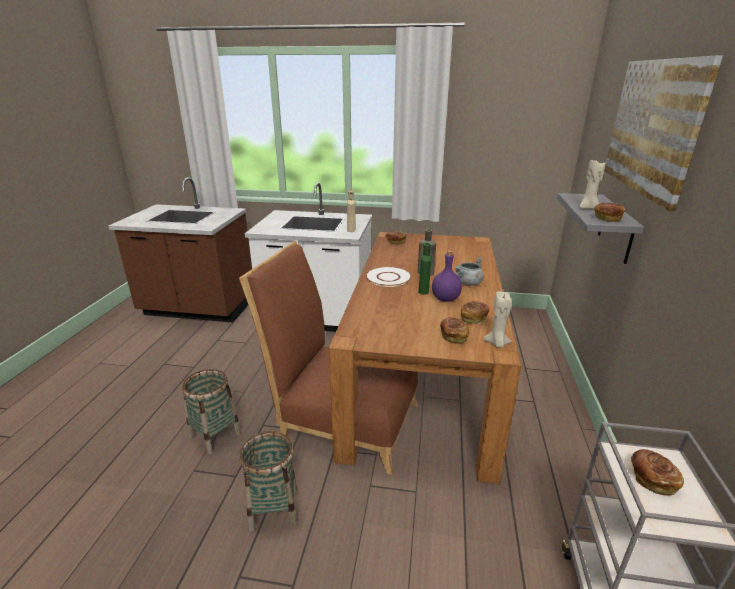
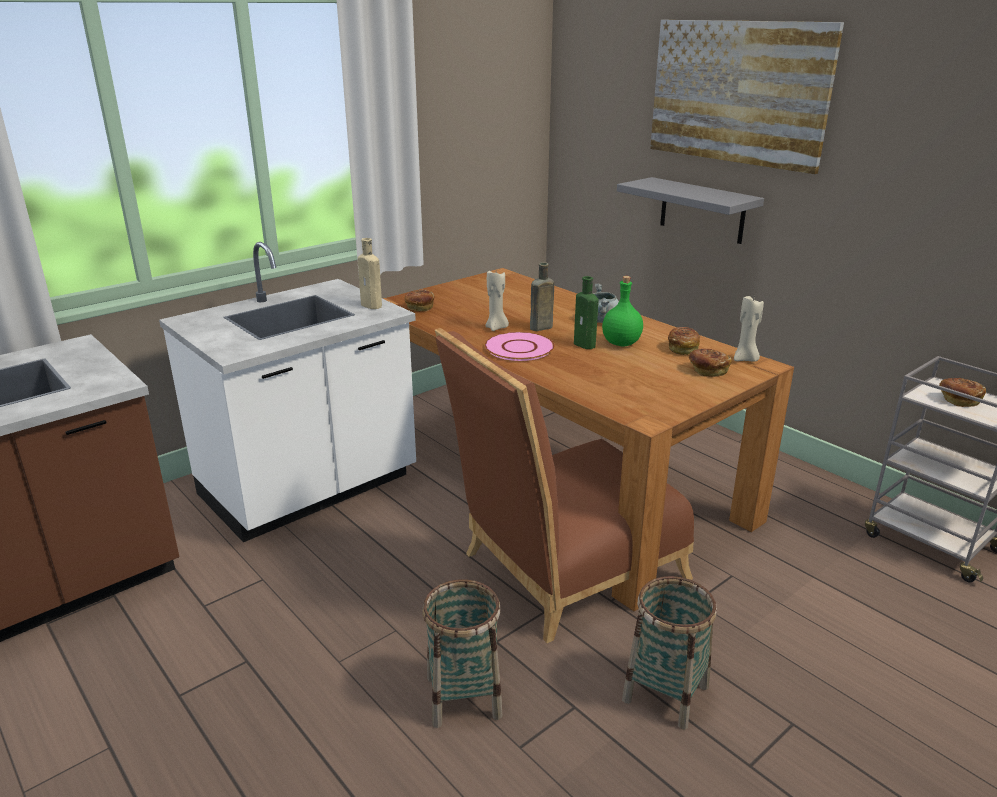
camera: 50 degrees left, 0 degrees up
white plate [365,267,412,287] -> pink plate [484,332,555,361]
purple bottle [432,250,462,302] -> green bottle [602,276,643,346]
beige candle [580,159,606,209] -> beige candle moved to [485,271,509,331]
bread [594,202,625,222] -> none

